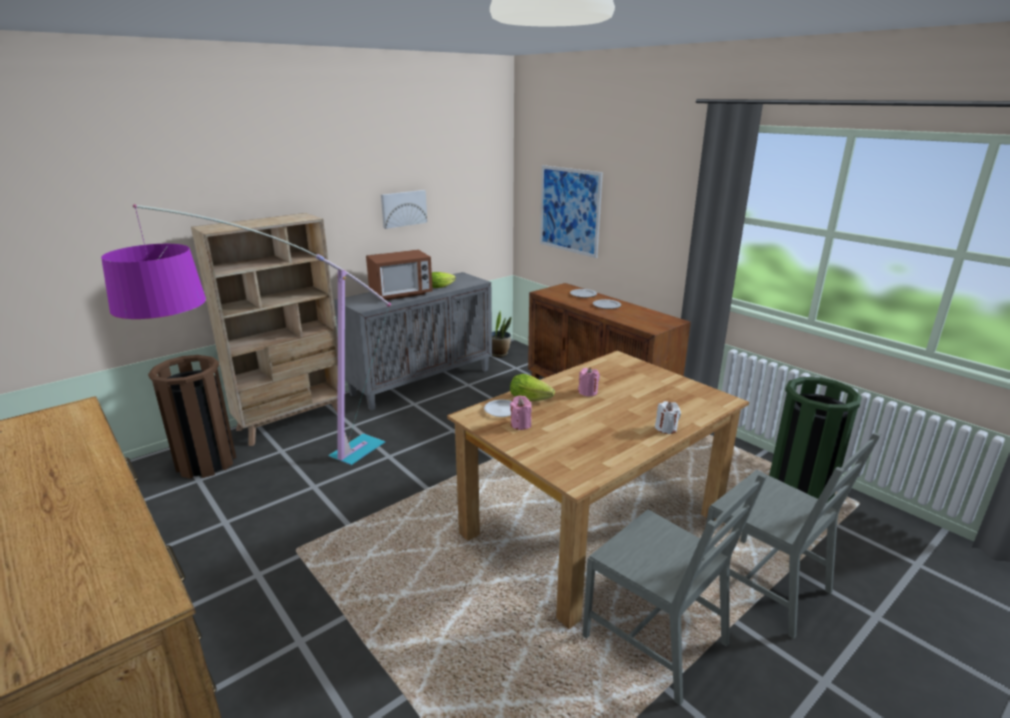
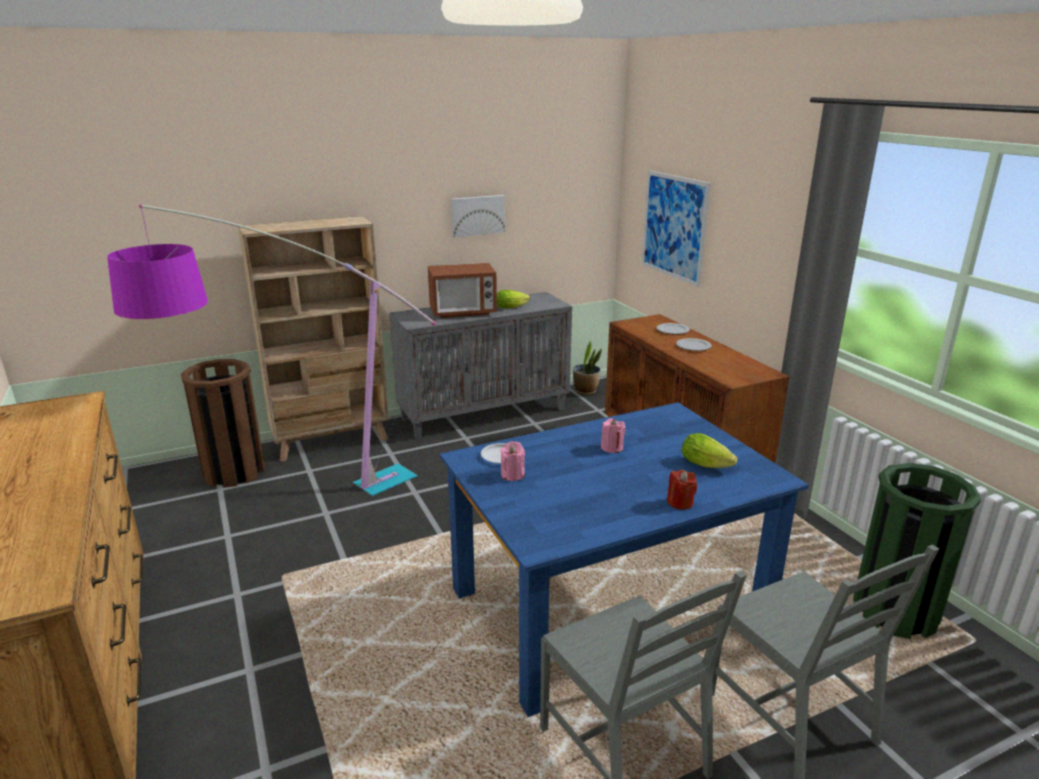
camera: 15 degrees right, 0 degrees up
brown dining table [447,351,749,629] -> blue dining table [439,402,809,717]
lettuce [510,374,555,401] -> lettuce moved to [681,433,738,468]
white candle [655,401,681,434] -> red candle [667,470,697,510]

